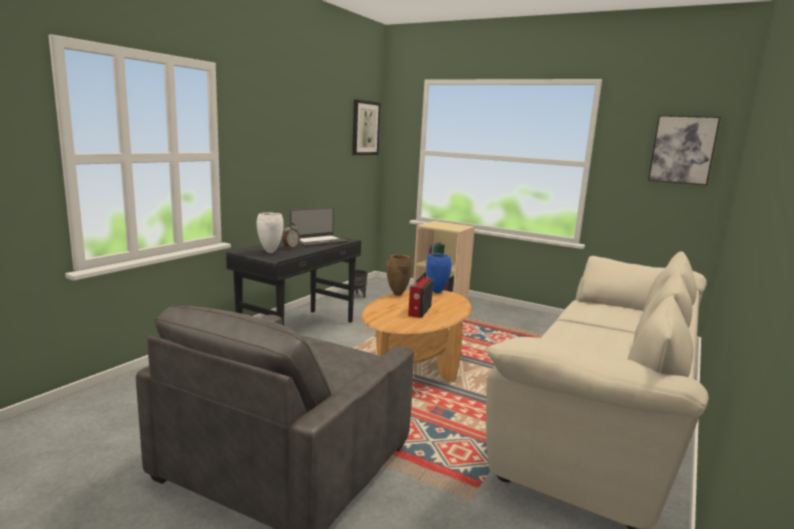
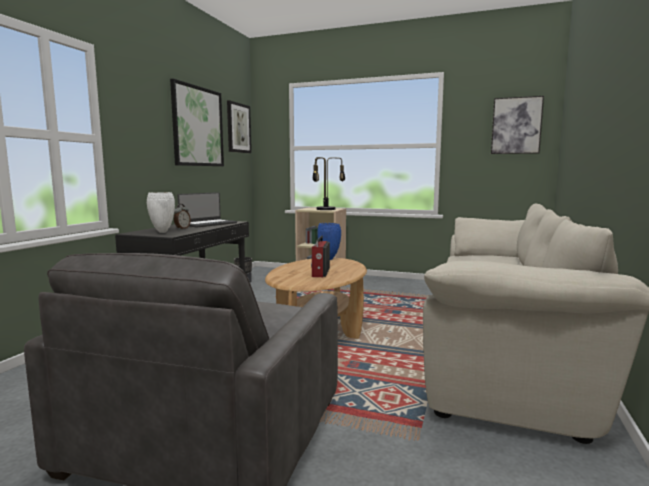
camera: 10 degrees left, 5 degrees down
brown vase [386,255,412,296] -> none
none -> picture [170,79,224,166]
none -> table lamp [313,157,345,210]

